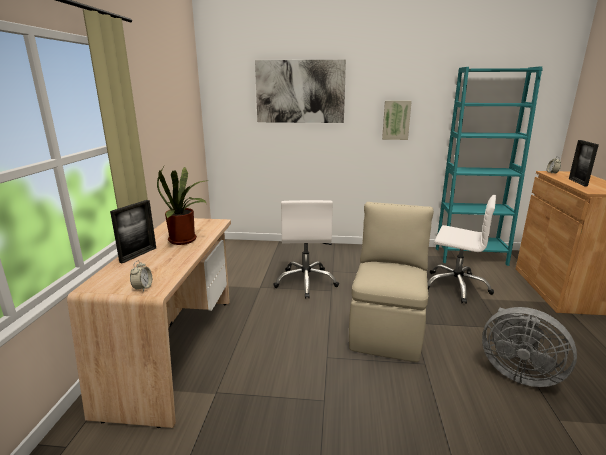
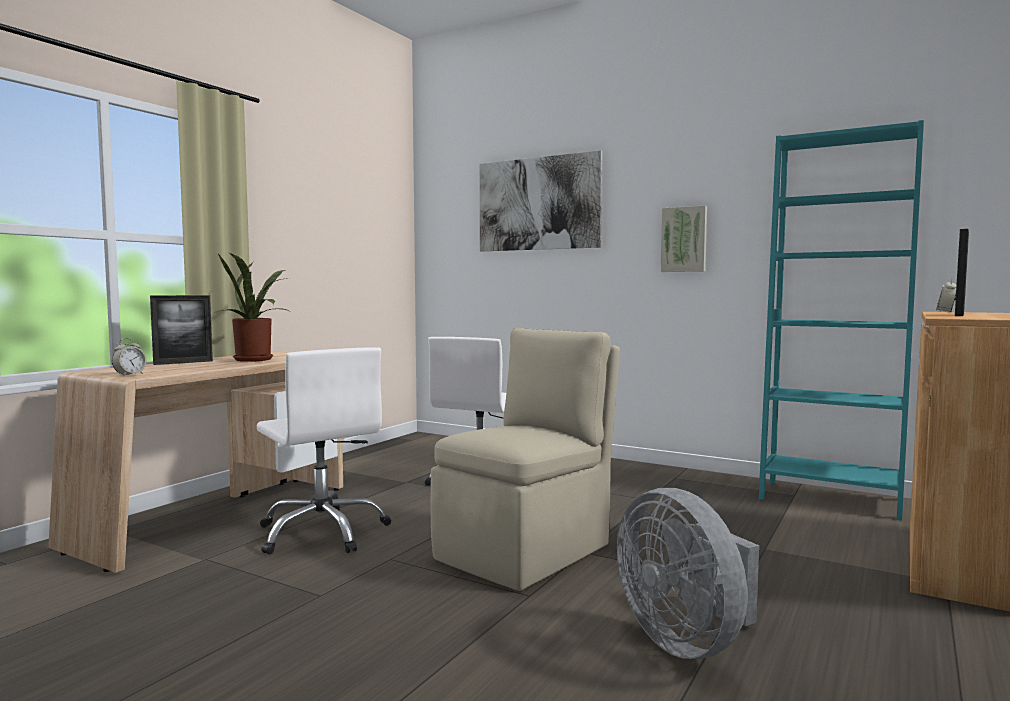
camera: 25 degrees right, 15 degrees down
white office chair [427,195,496,304] -> white office chair moved to [257,347,391,554]

